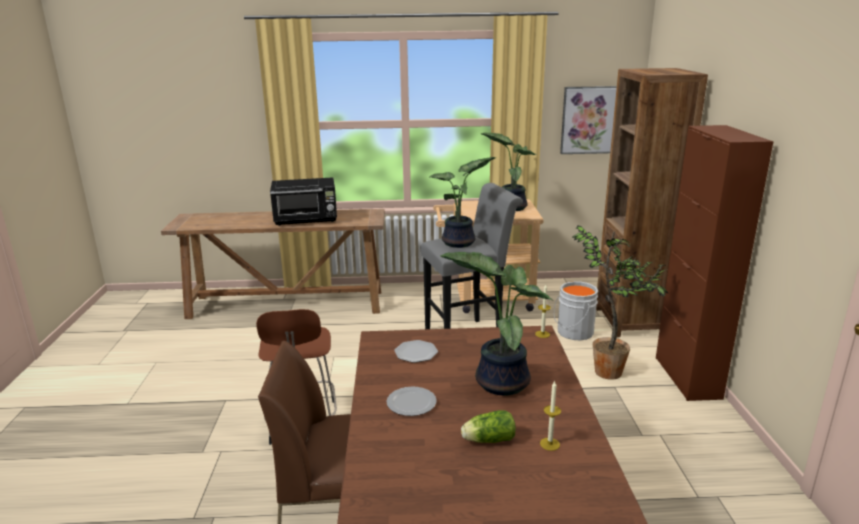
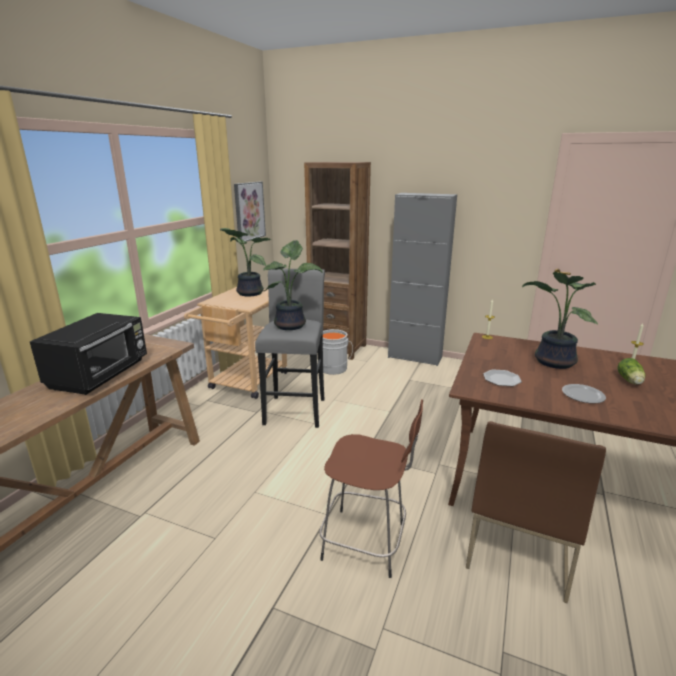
camera: 65 degrees left, 0 degrees up
potted plant [572,225,668,380] -> none
brown cabinet [656,125,774,401] -> grey cabinet [388,193,457,366]

